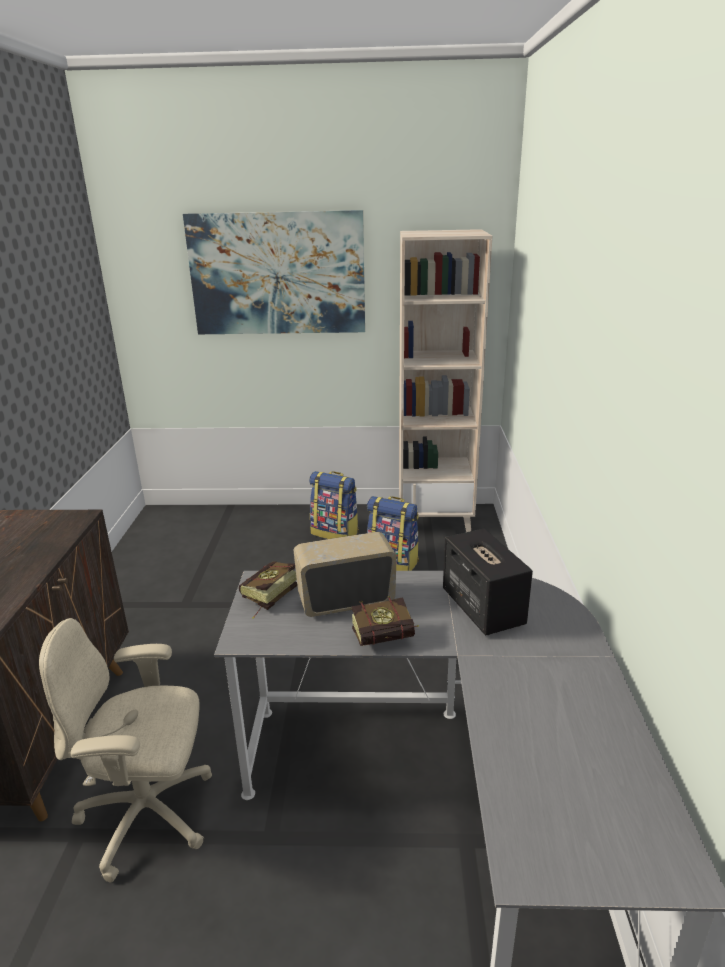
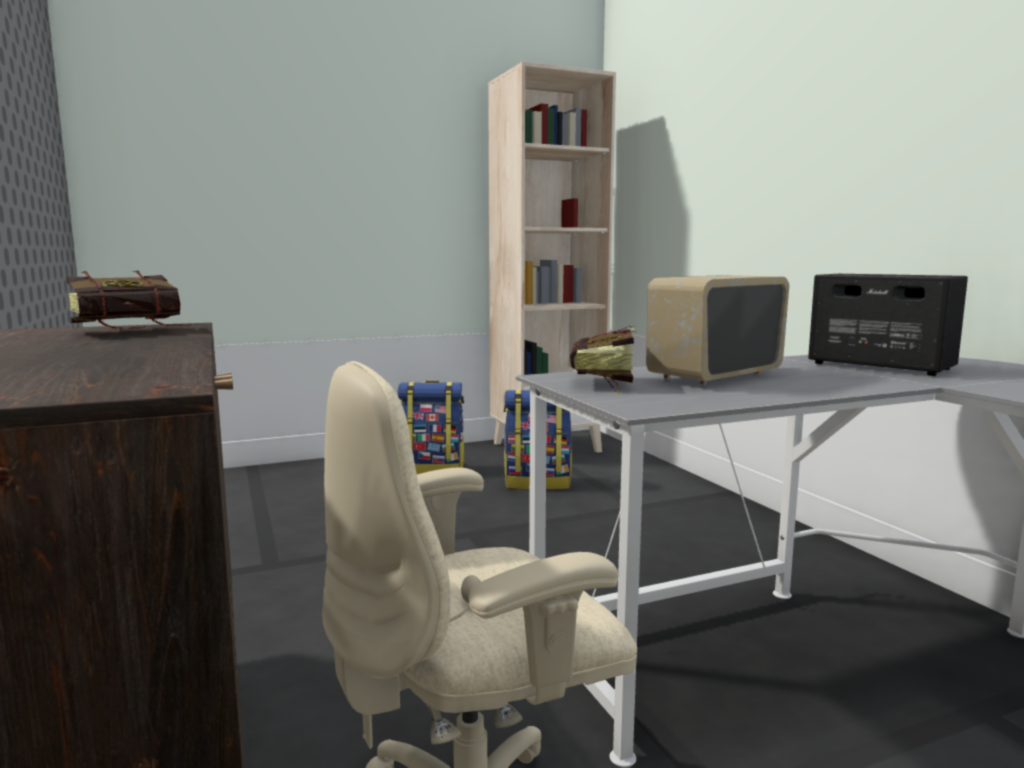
camera: 25 degrees left, 15 degrees down
picture [183,210,365,334] -> none
book [352,596,419,646] -> book moved to [66,271,193,329]

